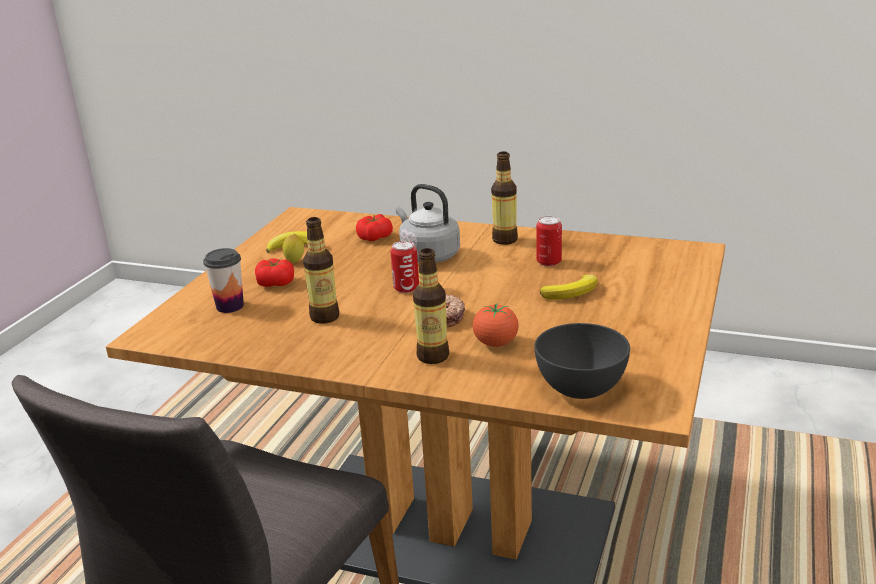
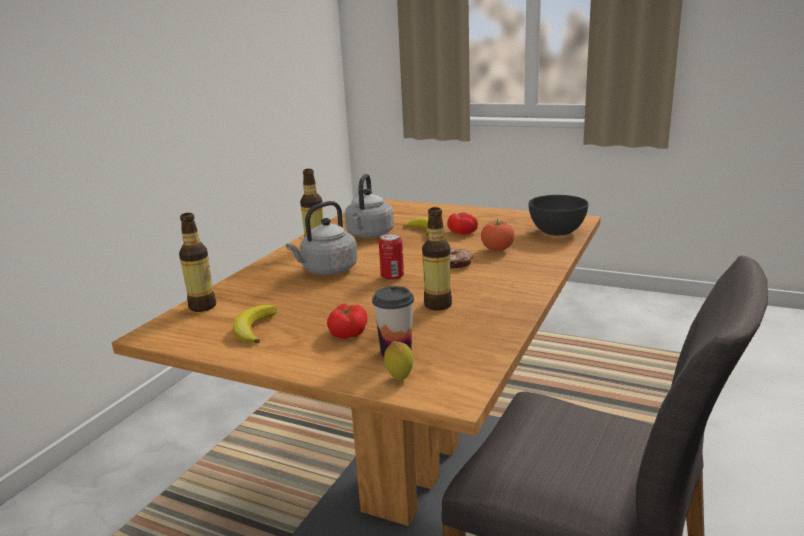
camera: 85 degrees left, 5 degrees down
lemon [283,234,304,263] -> lemon moved to [384,341,413,380]
tomato [356,214,393,241] -> tomato moved to [447,212,478,235]
bottle [413,248,449,364] -> bottle moved to [179,213,216,312]
can [536,216,562,266] -> grey kettle [345,174,394,238]

